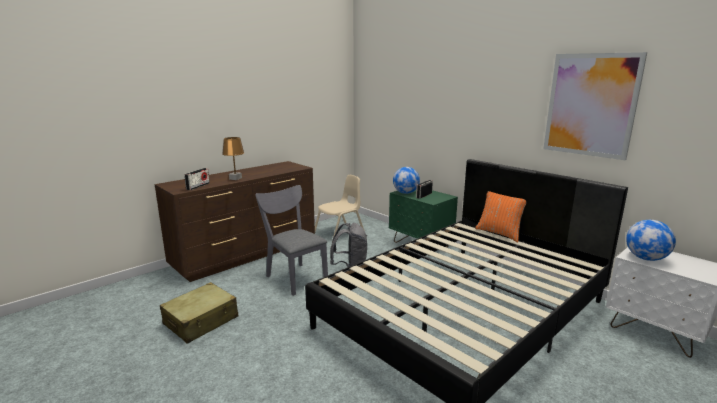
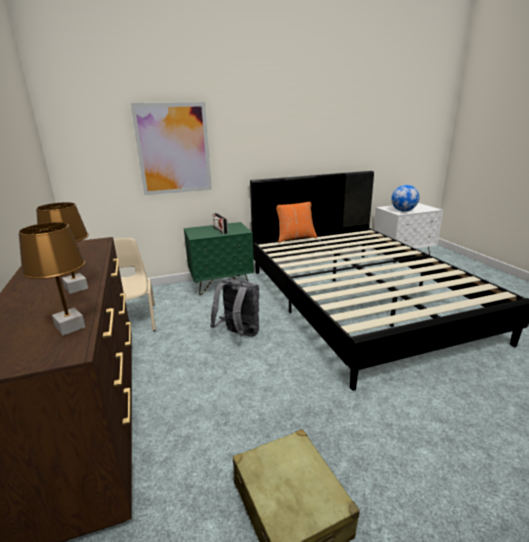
camera: 65 degrees left, 5 degrees up
radio [184,168,210,190] -> brown table lamp [18,222,85,336]
grey chair [255,185,328,296] -> none
globe [393,167,420,194] -> none
picture [543,52,647,160] -> picture moved to [131,102,212,195]

